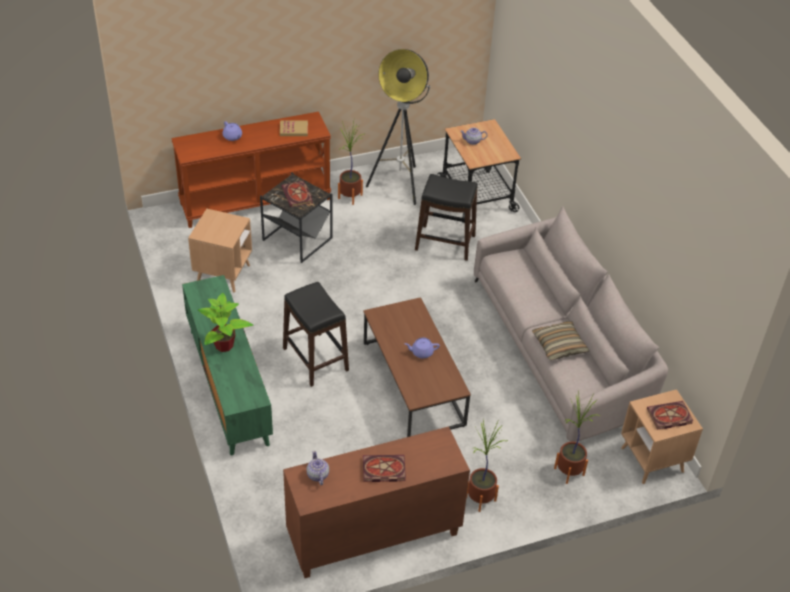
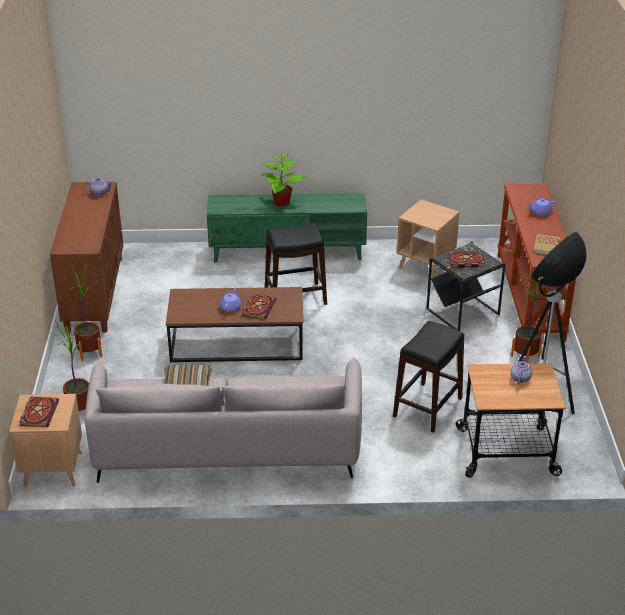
camera: 110 degrees right, 10 degrees down
book [363,455,406,482] -> book moved to [242,294,276,319]

